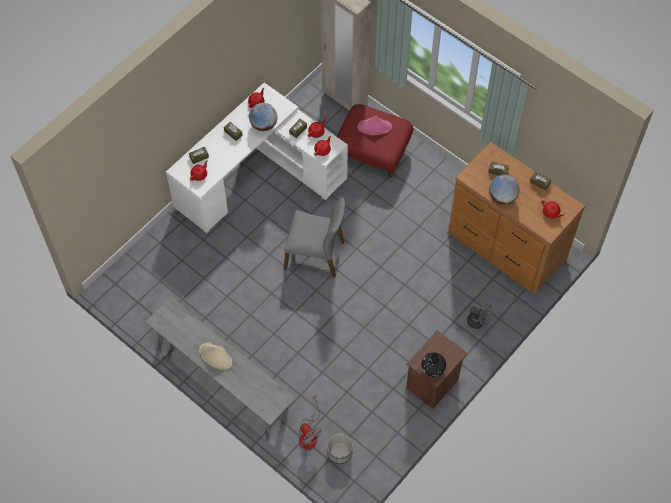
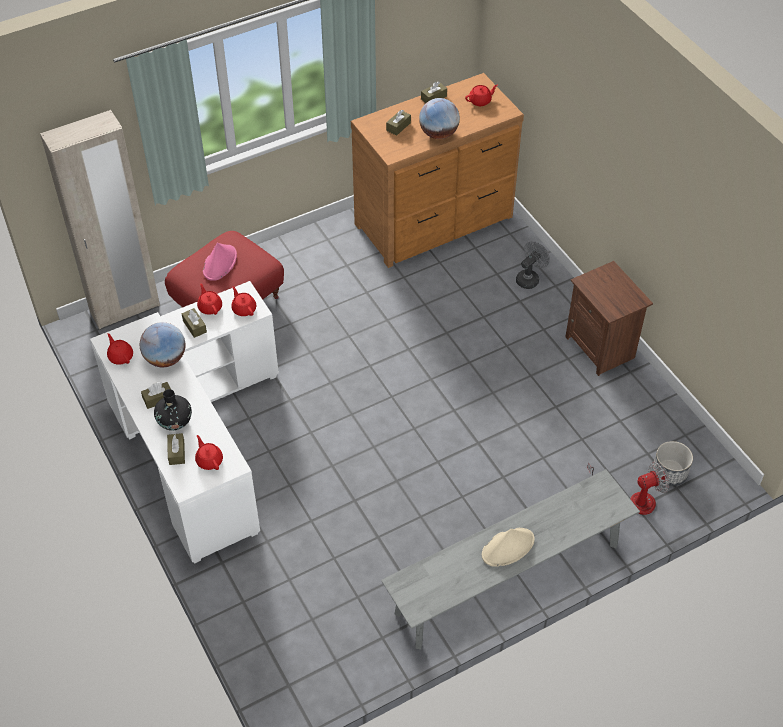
camera: 70 degrees left, 10 degrees down
grey chair [284,197,345,278] -> none
black vase [421,352,446,377] -> black vase moved to [154,389,192,431]

